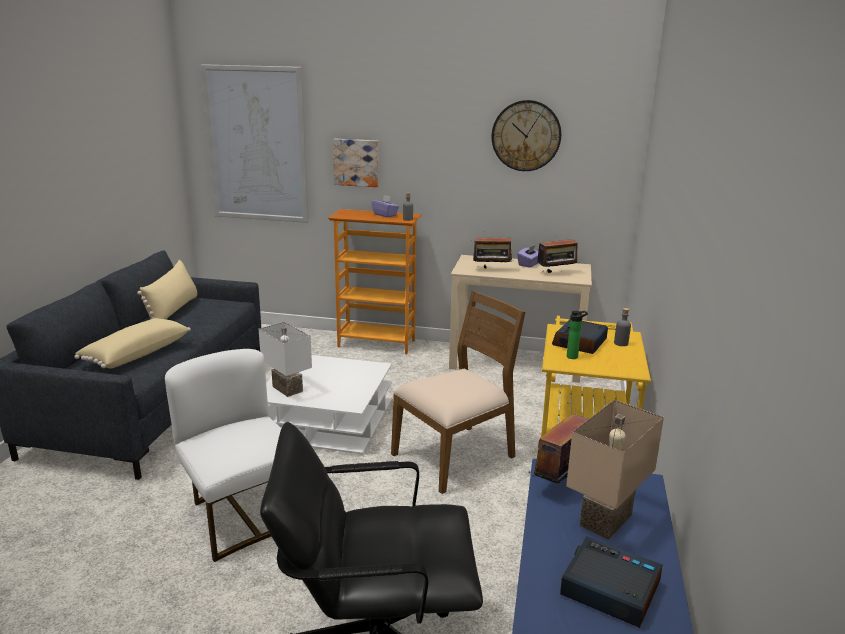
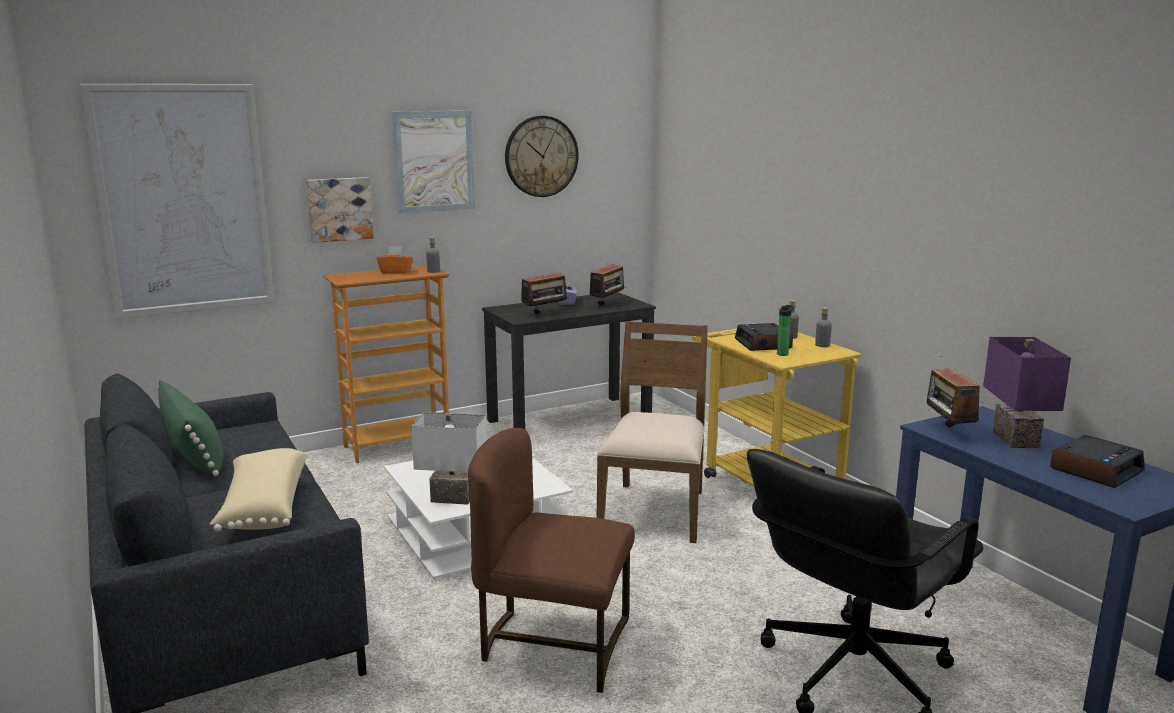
camera: 40 degrees left, 5 degrees down
beige pillow [137,260,197,319] -> green pillow [157,380,224,476]
white chair [165,349,281,562] -> brown chair [468,428,635,693]
purple tissue box [371,195,399,217] -> orange tissue box [376,246,413,274]
beige desk [449,255,592,383] -> black desk [482,292,656,429]
alarm clock [560,536,662,628] -> alarm clock turned 150 degrees clockwise [1050,435,1145,488]
beige table lamp [566,400,664,540] -> purple table lamp [983,337,1071,448]
none -> picture [392,111,475,214]
none -> grey bottle [815,307,831,347]

